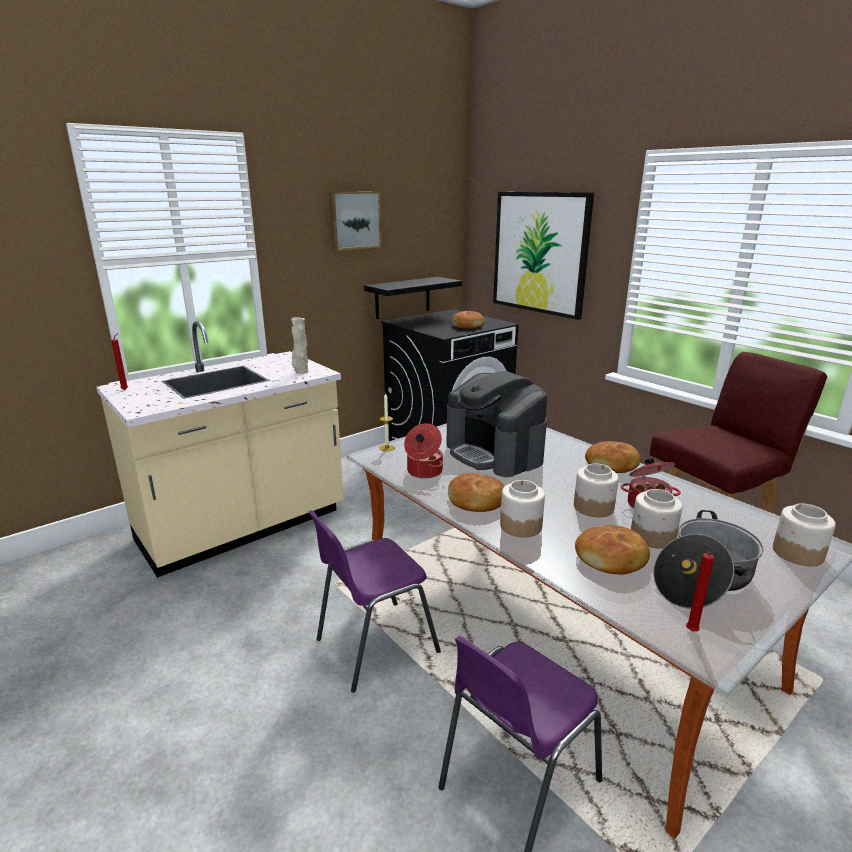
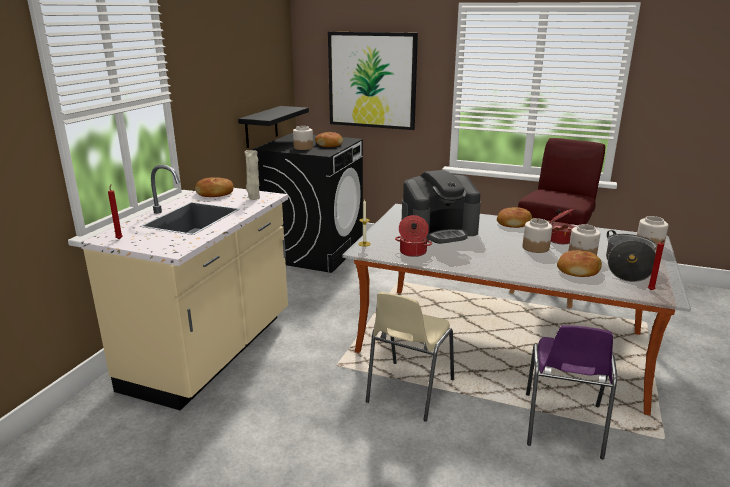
camera: 30 degrees left, 0 degrees up
purple chair [308,510,441,693] -> beige chair [366,292,454,421]
picture [329,191,382,251] -> none
coffee machine [447,371,547,477] -> coffee machine turned 45 degrees counterclockwise [402,170,481,244]
bread [448,473,505,512] -> bread moved to [195,177,233,197]
jar [500,480,545,538] -> jar moved to [293,126,313,150]

